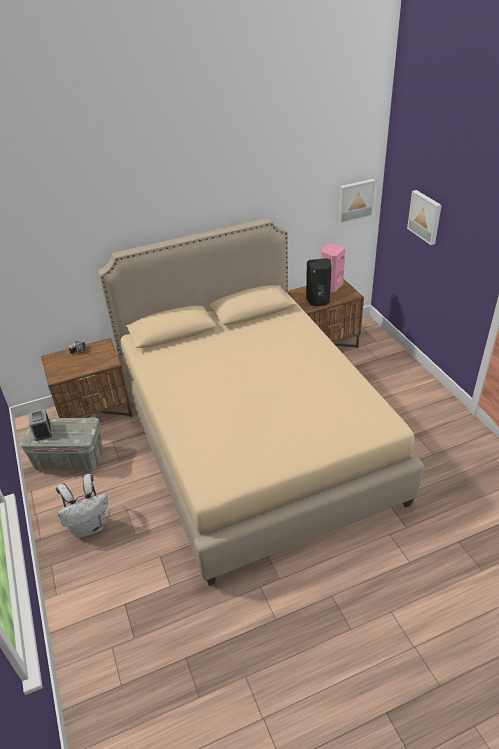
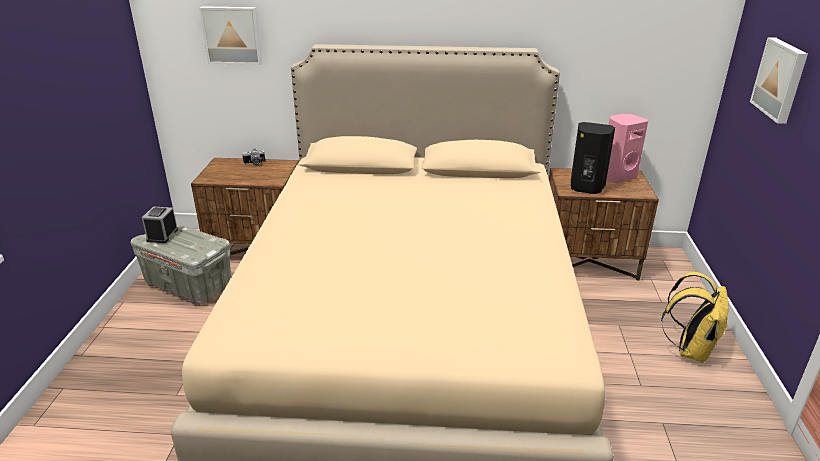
camera: 25 degrees right, 10 degrees down
white backpack [56,474,108,538] -> none
picture [338,179,376,224] -> picture moved to [199,6,263,65]
none -> yellow backpack [661,272,729,363]

